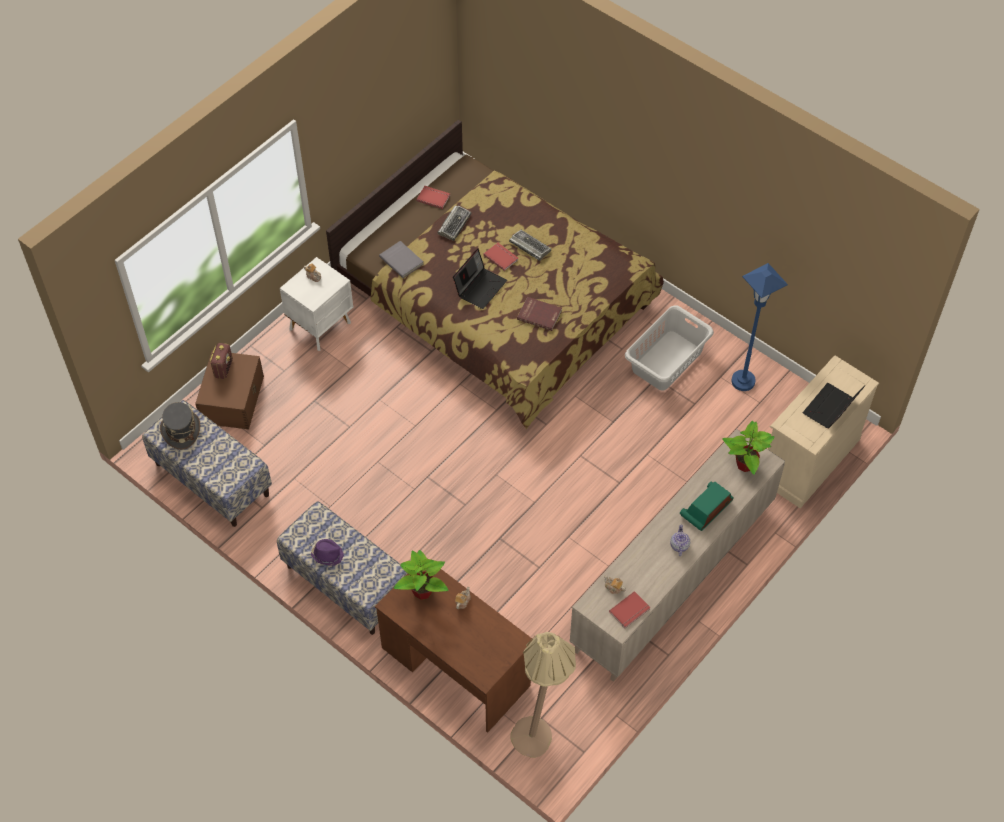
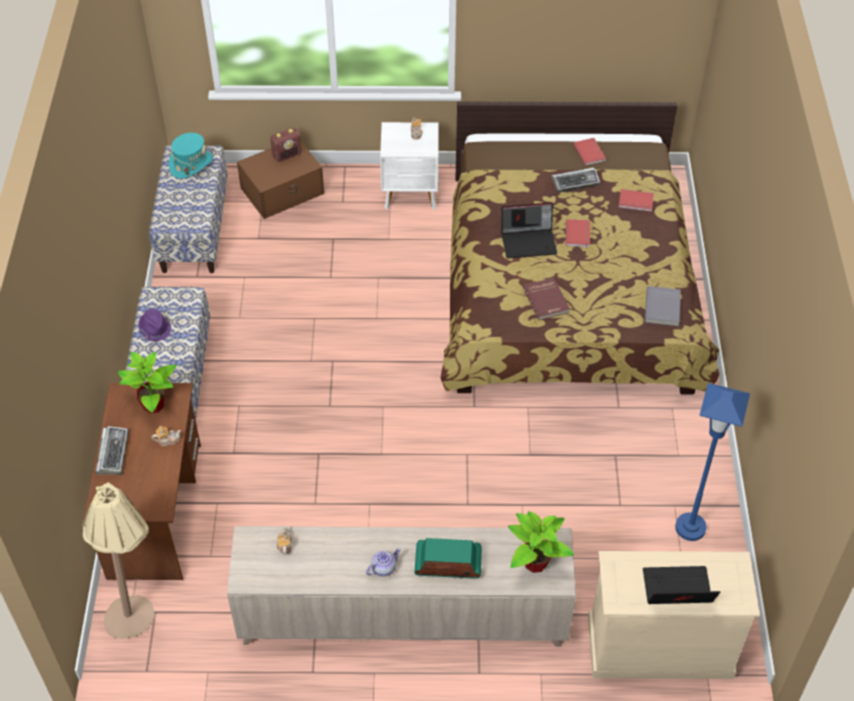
camera: 50 degrees right, 5 degrees down
grey hat [160,402,200,450] -> turquoise hat [168,133,213,179]
grey book [379,241,424,278] -> grey book moved to [645,286,681,326]
keyboard [509,230,551,261] -> keyboard moved to [95,426,129,475]
red book [609,591,651,628] -> red book moved to [618,189,654,212]
grey laundry basket [625,306,714,390] -> none

